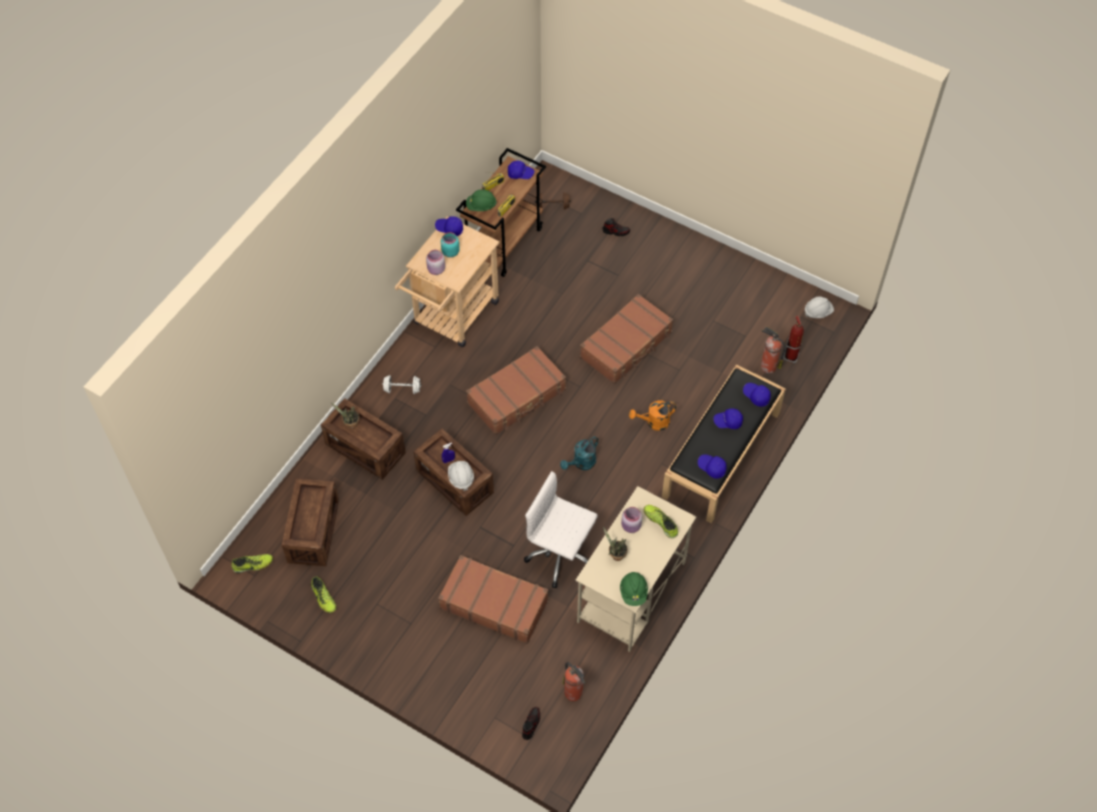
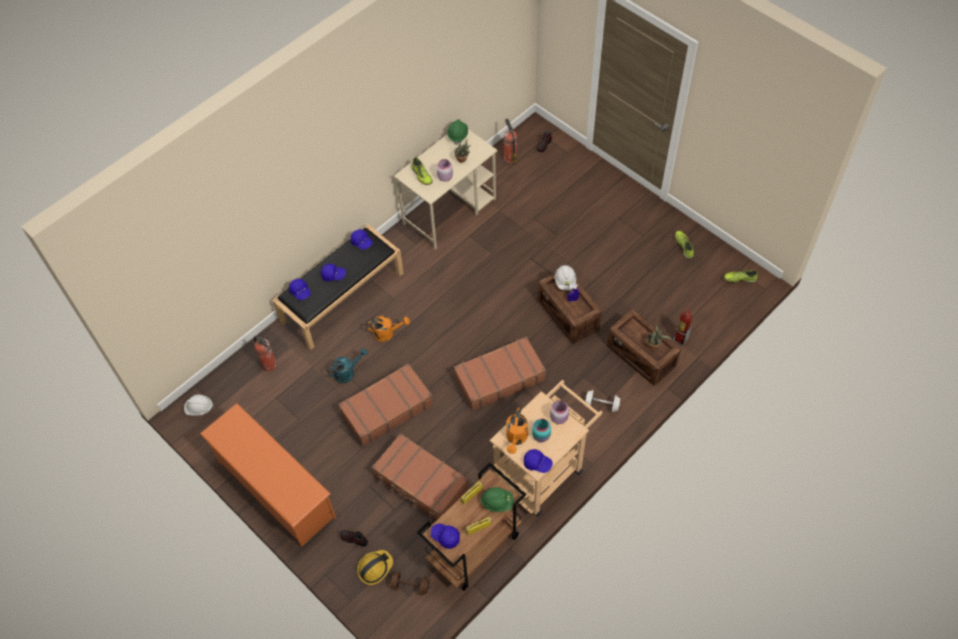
camera: 165 degrees left, 0 degrees up
crate [282,478,339,566] -> none
brown suitcase [438,555,548,644] -> brown suitcase moved to [372,433,469,520]
white office chair [524,471,598,588] -> none
turquoise watering can [560,436,599,470] -> turquoise watering can moved to [328,348,368,383]
fire extinguisher [783,316,804,363] -> fire extinguisher moved to [673,309,692,346]
none -> orange shoe rack [200,403,336,547]
none -> hard hat [357,550,393,585]
none -> orange watering can [506,408,528,454]

